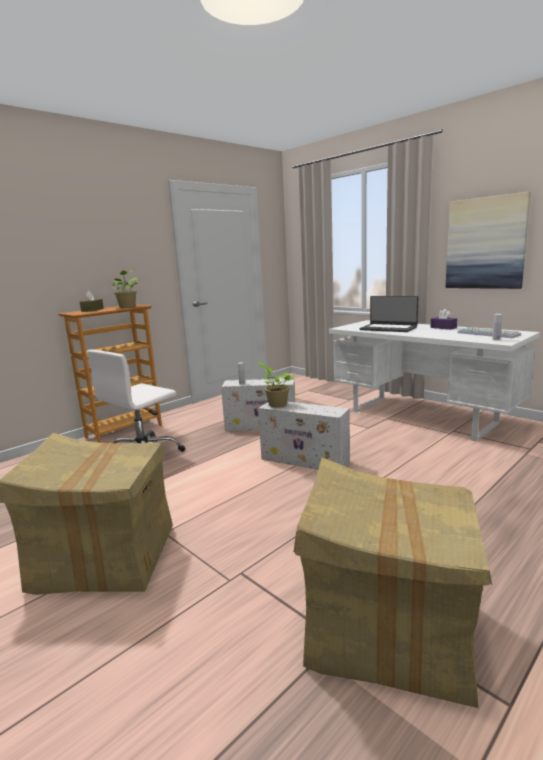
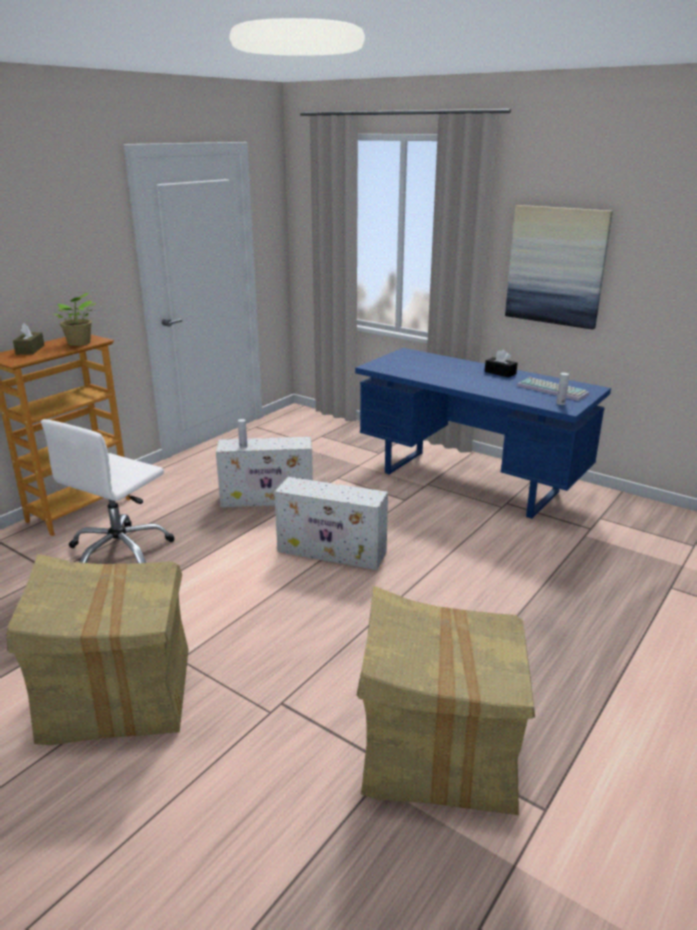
camera: 10 degrees left, 10 degrees up
potted plant [259,362,294,408] -> none
white desk [329,320,540,441] -> blue desk [355,348,611,519]
laptop [360,296,418,332] -> none
purple tissue box [430,309,457,330] -> black tissue box [485,350,517,378]

